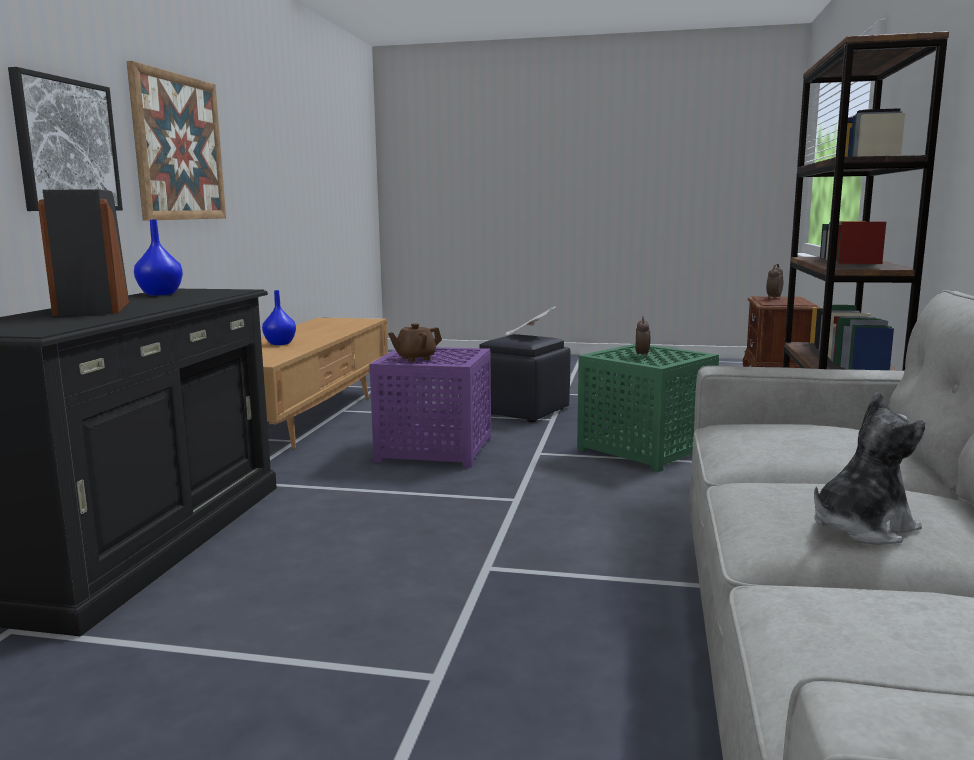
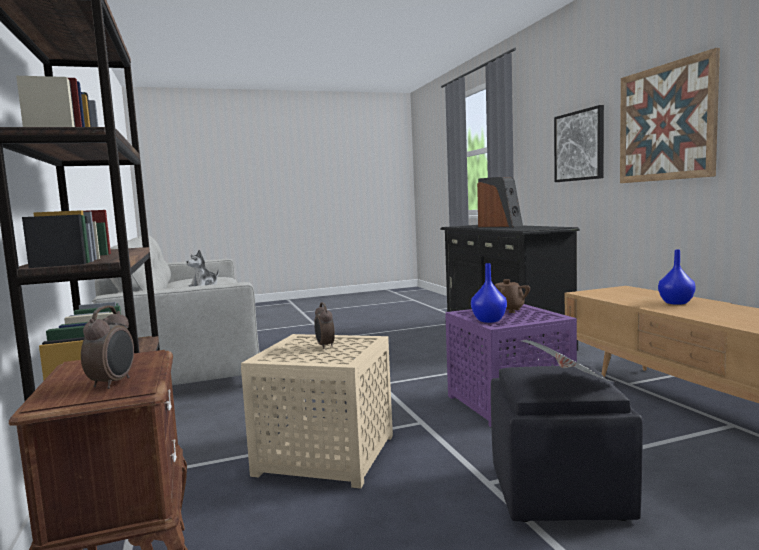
camera: 150 degrees right, 5 degrees down
blue vase [134,220,183,295] -> blue vase moved to [471,263,507,323]
green side table [577,344,719,472] -> beige side table [241,334,393,489]

